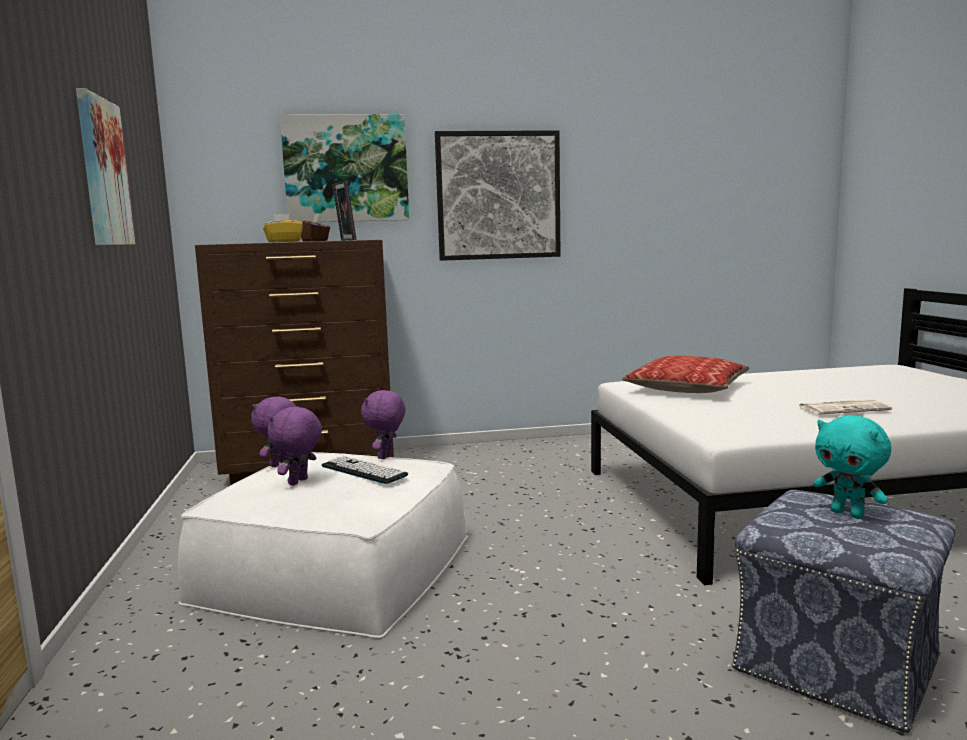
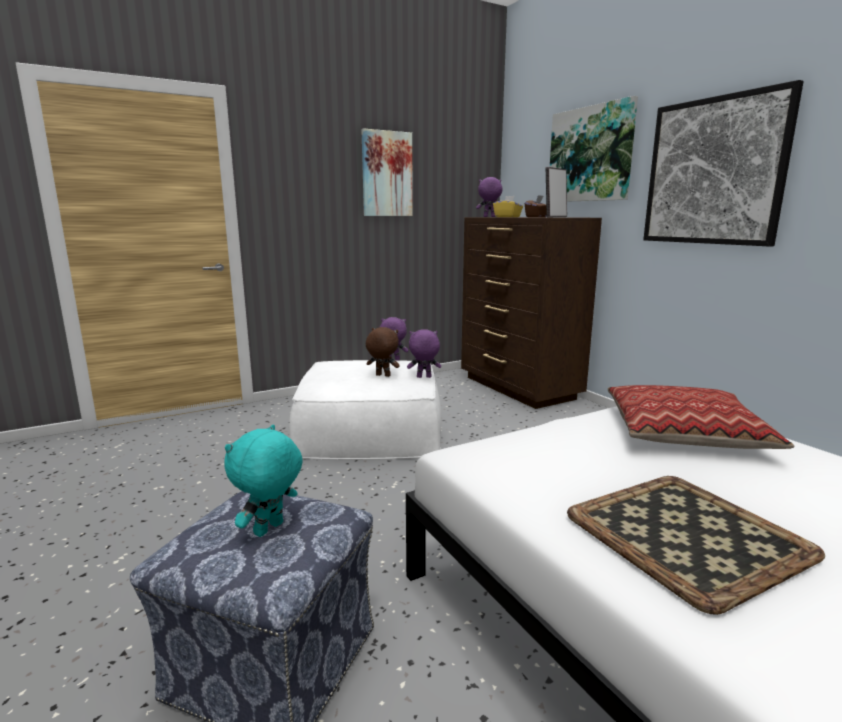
camera: 70 degrees right, 5 degrees up
purple plush toy [268,406,322,485] -> purple plush toy moved to [476,177,502,217]
keyboard [322,456,408,484] -> brown plush toy [366,327,399,377]
newspaper [797,399,892,414] -> tray [567,476,825,615]

